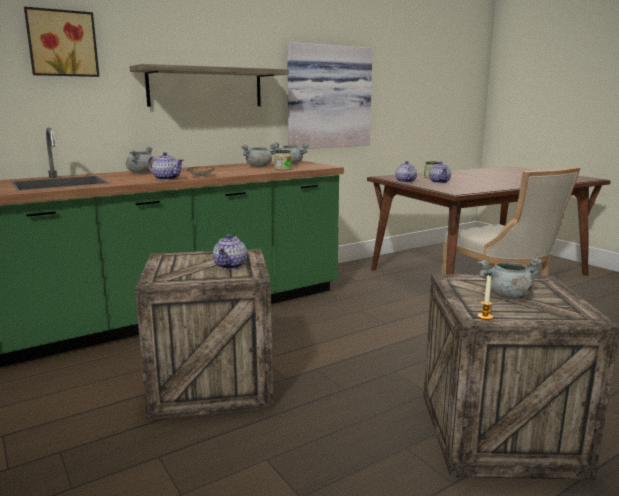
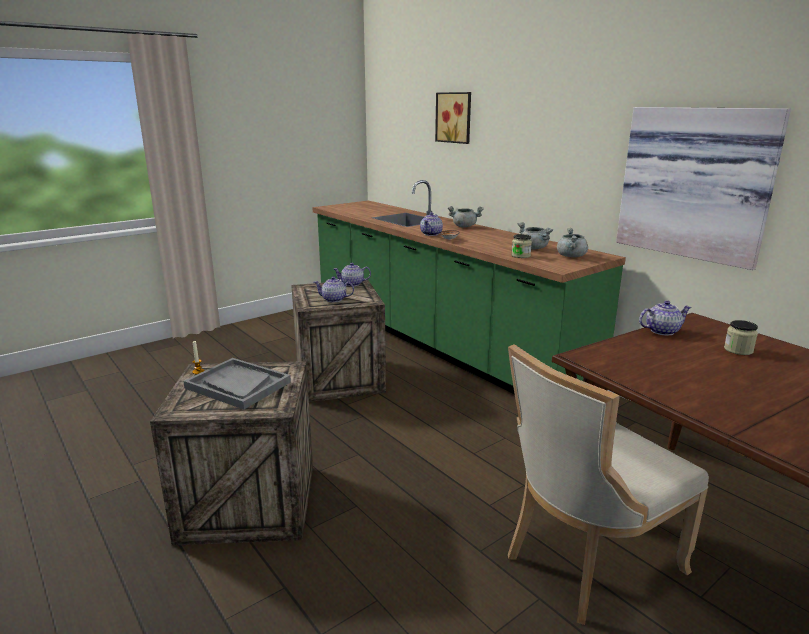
camera: 85 degrees right, 5 degrees up
shelf [130,64,289,107] -> none
teapot [429,161,451,183] -> teapot moved to [333,263,371,287]
grey cooking pot [477,257,543,299] -> grey tray [183,358,291,409]

